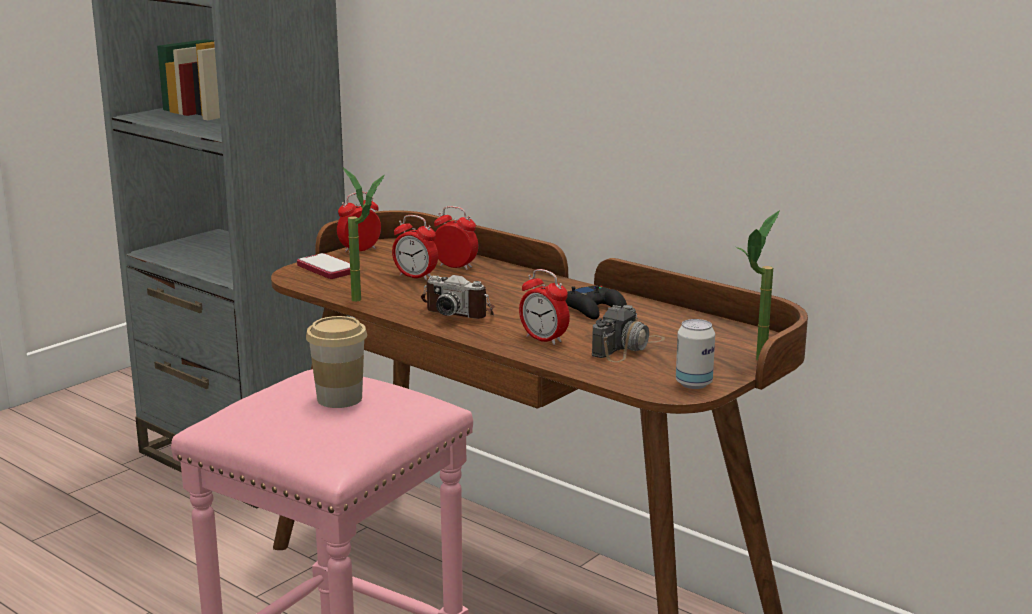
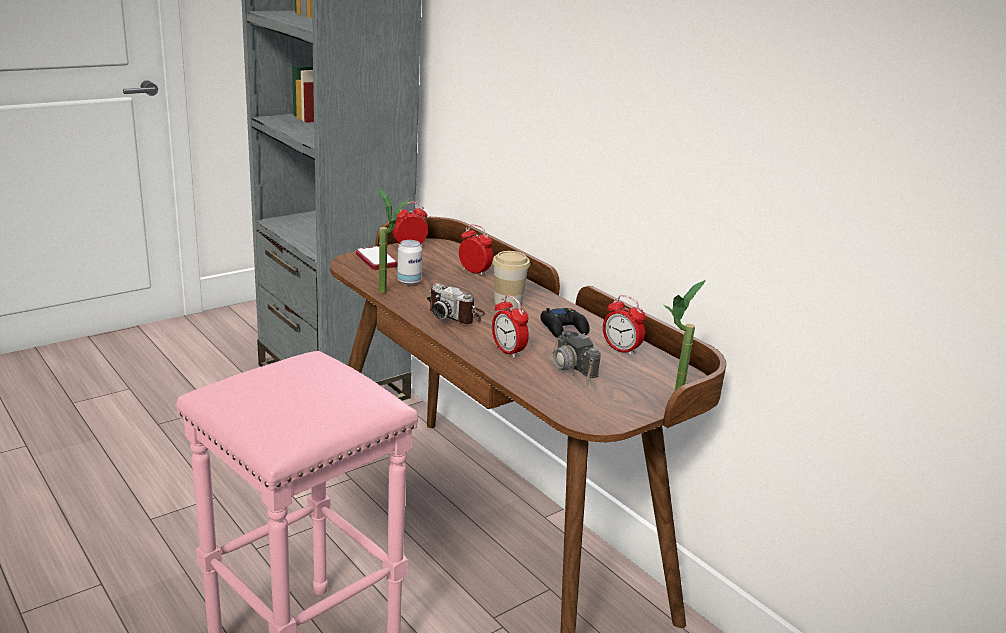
camera: 10 degrees right, 5 degrees up
cup [306,316,367,408] -> cup moved to [492,251,530,308]
alarm clock [392,215,438,280] -> alarm clock moved to [603,295,646,356]
camera [592,305,665,362] -> camera turned 105 degrees clockwise [546,330,601,388]
can [676,319,715,389] -> can moved to [397,240,422,285]

